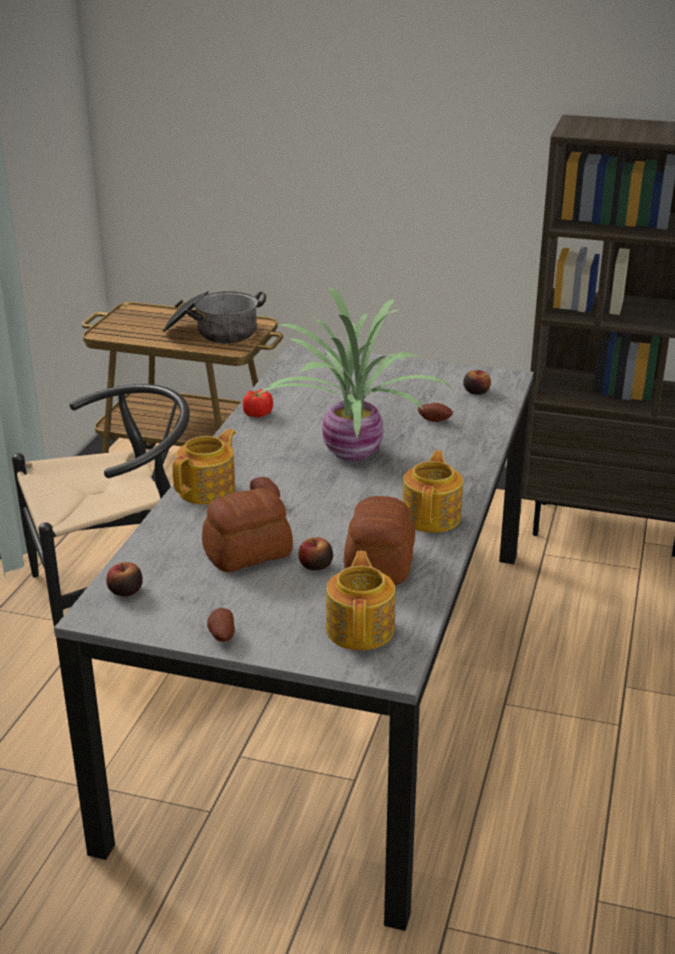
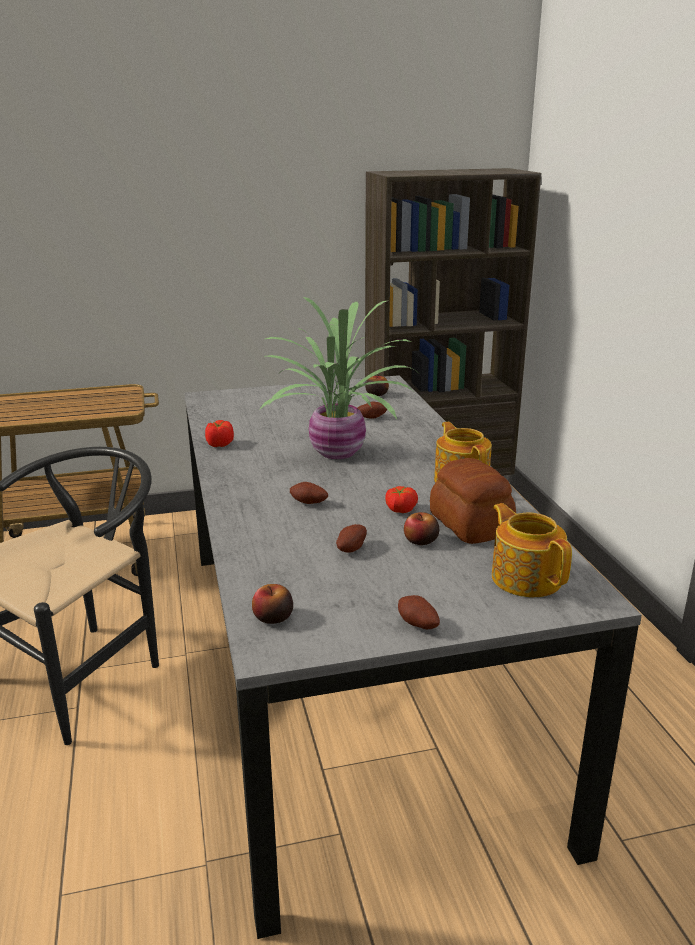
camera: 30 degrees left, 5 degrees down
cooking pot [163,291,266,343] -> none
teapot [172,429,236,505] -> none
bread [202,488,293,572] -> potato [336,524,367,553]
none -> tomato [385,486,418,513]

